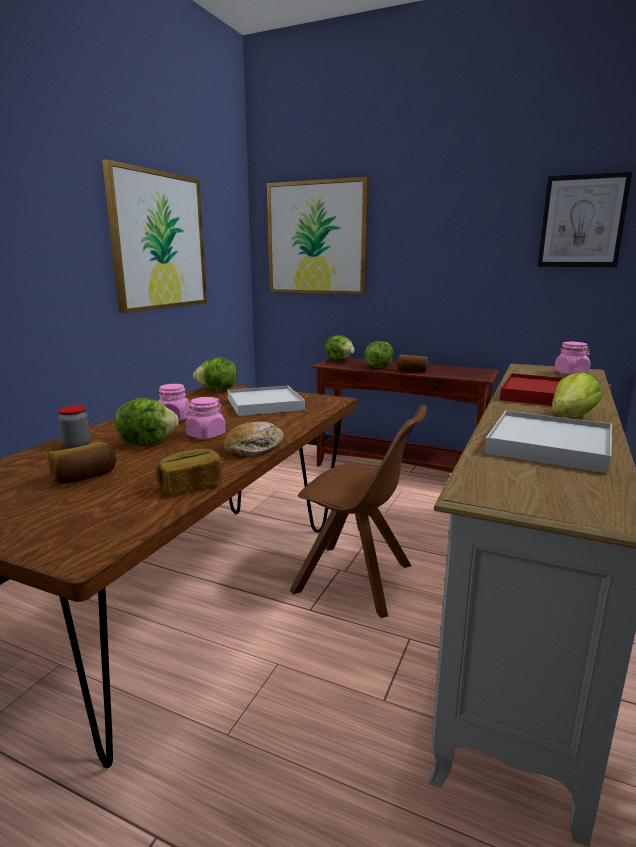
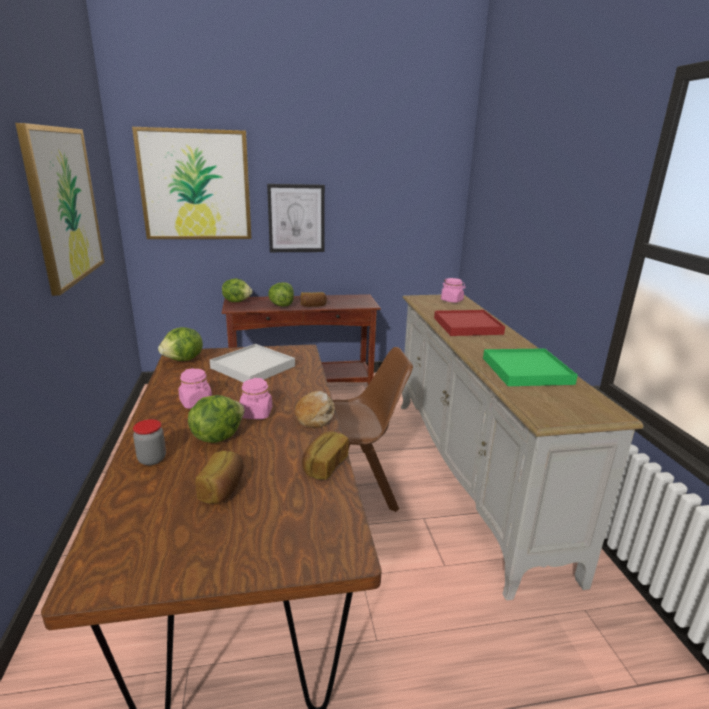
camera: 35 degrees left, 5 degrees up
white tray [485,410,612,473] -> green tray [483,348,578,386]
picture [537,171,632,267] -> picture moved to [267,184,325,252]
lettuce [552,372,602,417] -> none

